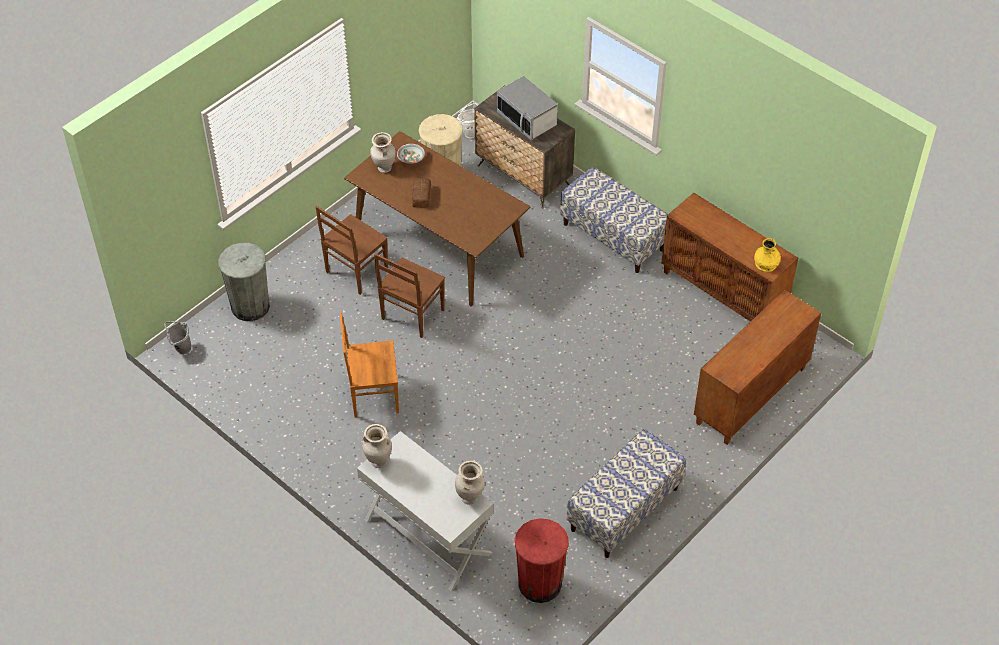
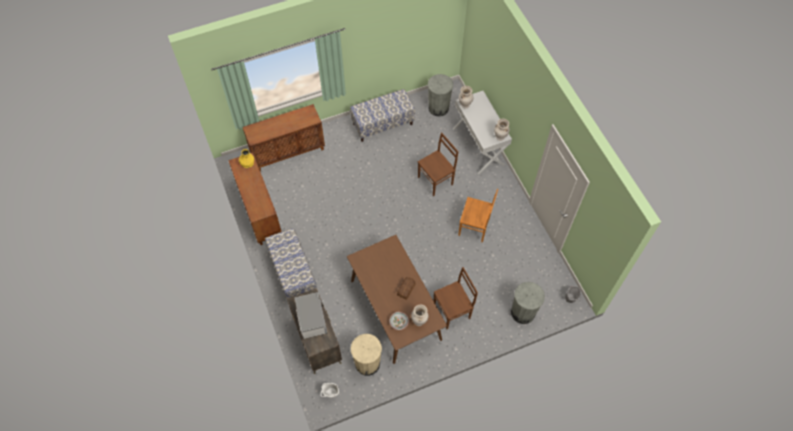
camera: 155 degrees left, 10 degrees up
brown chair [374,253,445,338] -> brown chair moved to [418,132,458,196]
red trash can [515,518,569,603] -> grey trash can [428,74,453,117]

